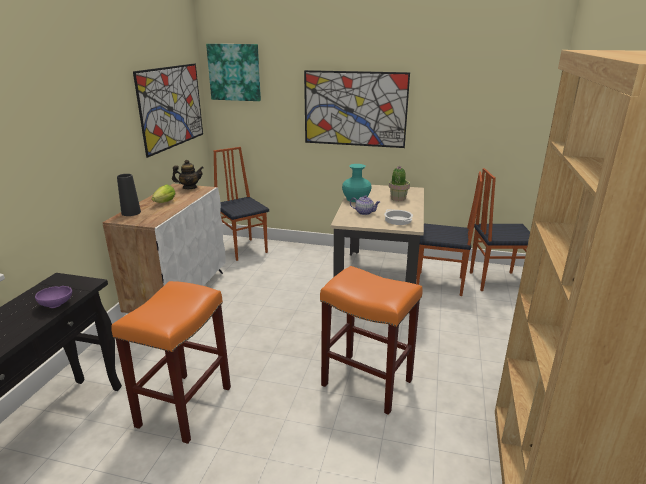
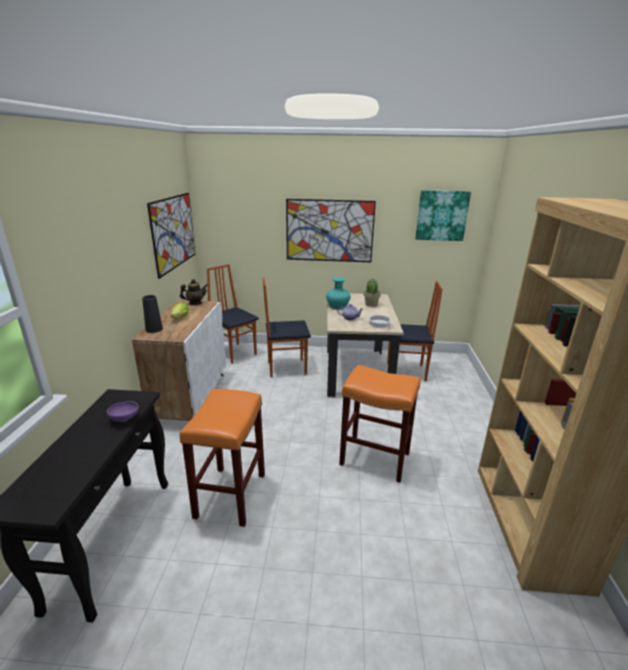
camera: 10 degrees left, 0 degrees up
picture [206,44,261,101] -> picture moved to [415,190,471,241]
chair [470,168,530,291] -> chair moved to [263,277,311,377]

